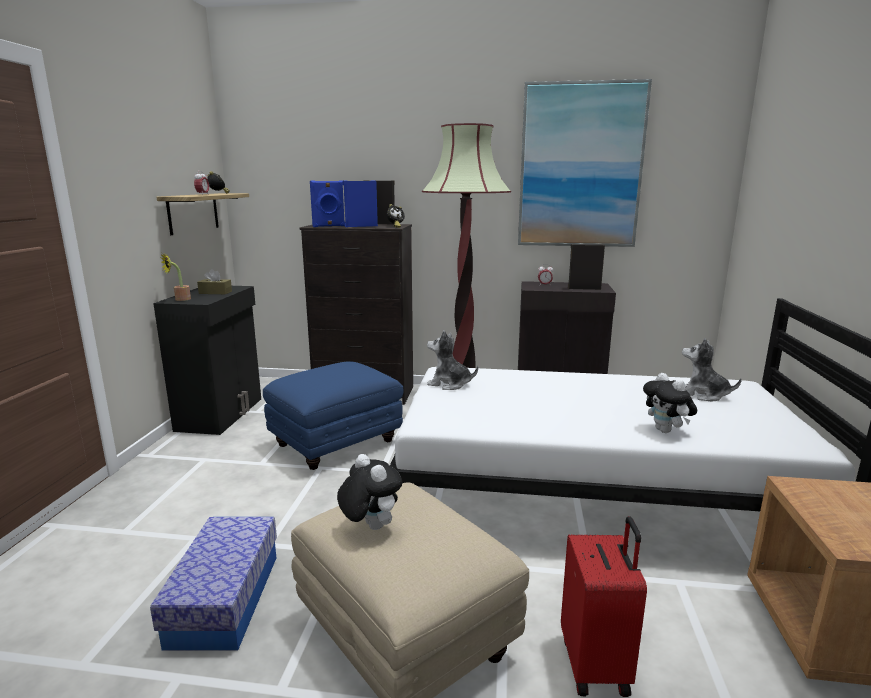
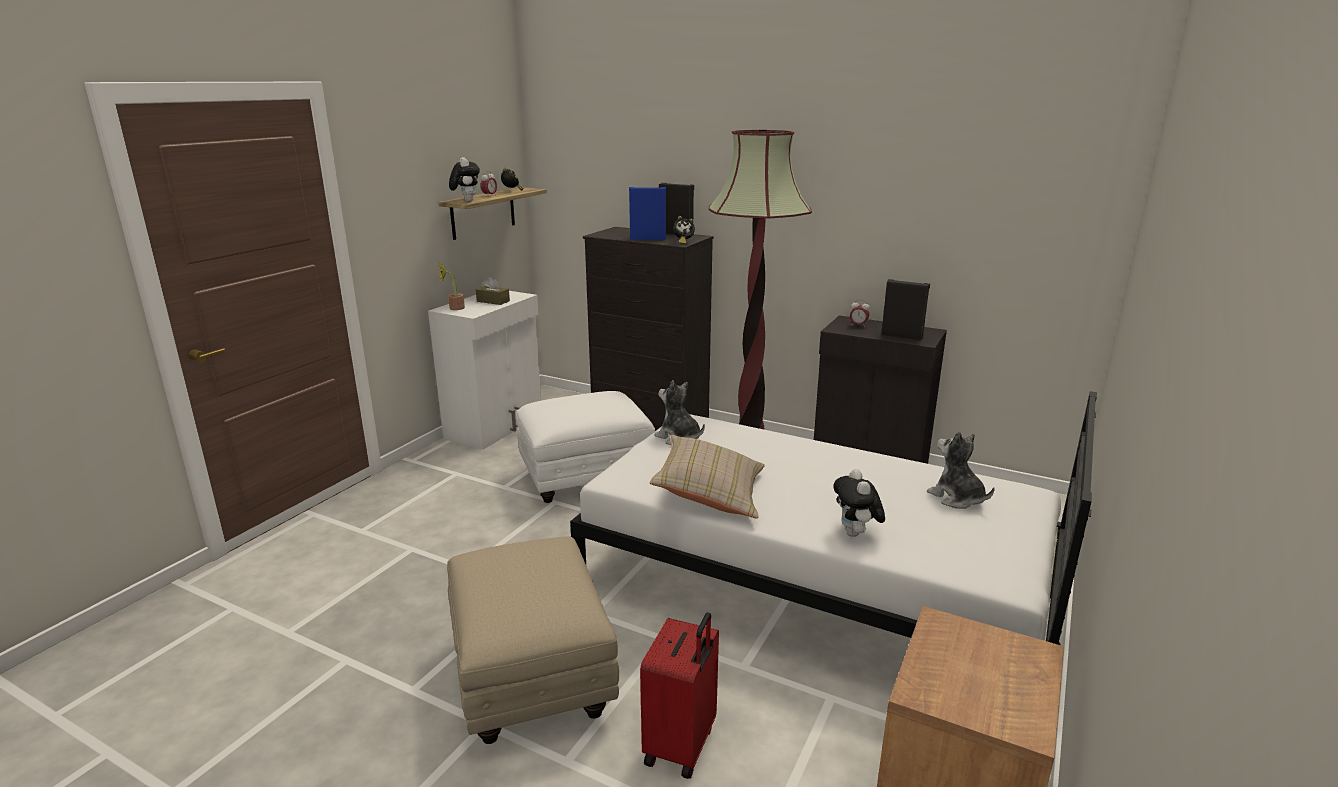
camera: 20 degrees right, 5 degrees up
storage box [150,517,277,651] -> none
black cabinet [153,286,261,435] -> white cabinet [428,291,541,450]
blue ottoman [263,361,404,470] -> white ottoman [515,391,655,503]
blue speaker [310,181,345,227] -> none
plush toy [337,454,402,530] -> plush toy moved to [449,157,480,202]
picture [518,79,652,247] -> none
none -> beige pillow [650,435,765,519]

